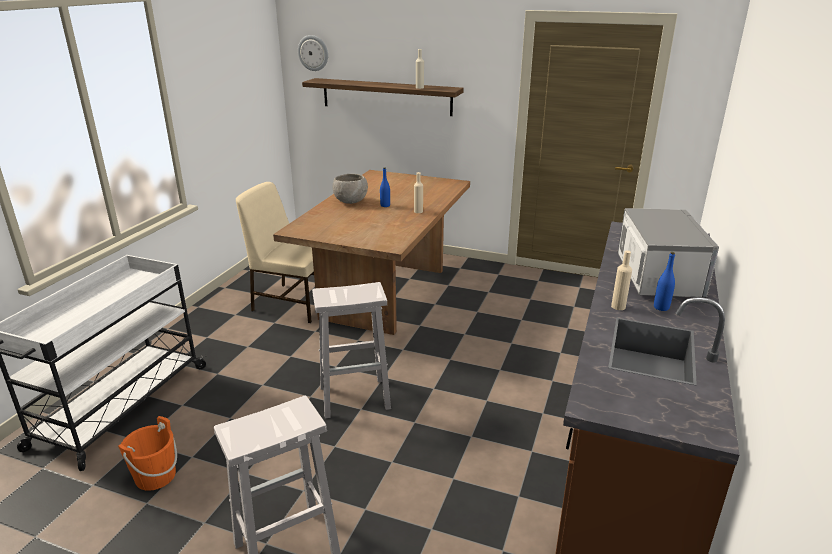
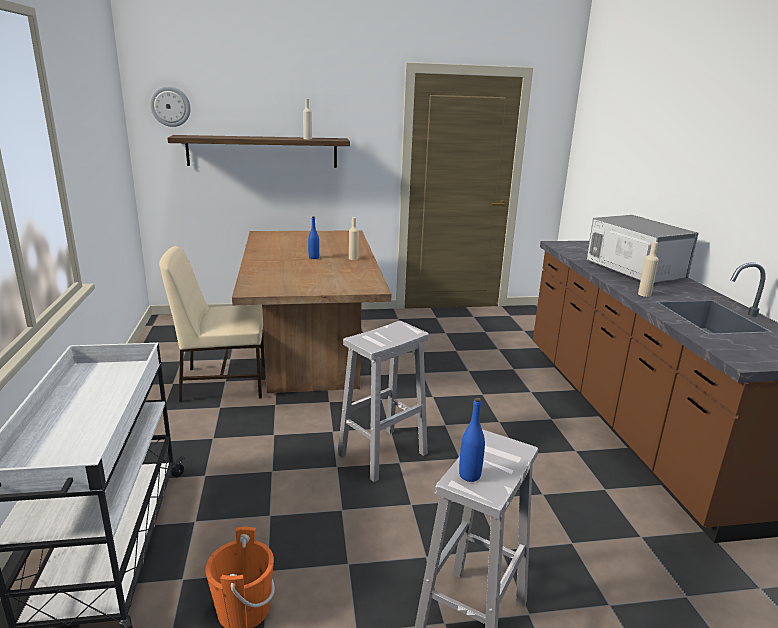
camera: 30 degrees left, 5 degrees down
grey bowl [333,174,368,204] -> none
blue bottle [654,252,675,311] -> blue bottle moved to [459,398,485,482]

